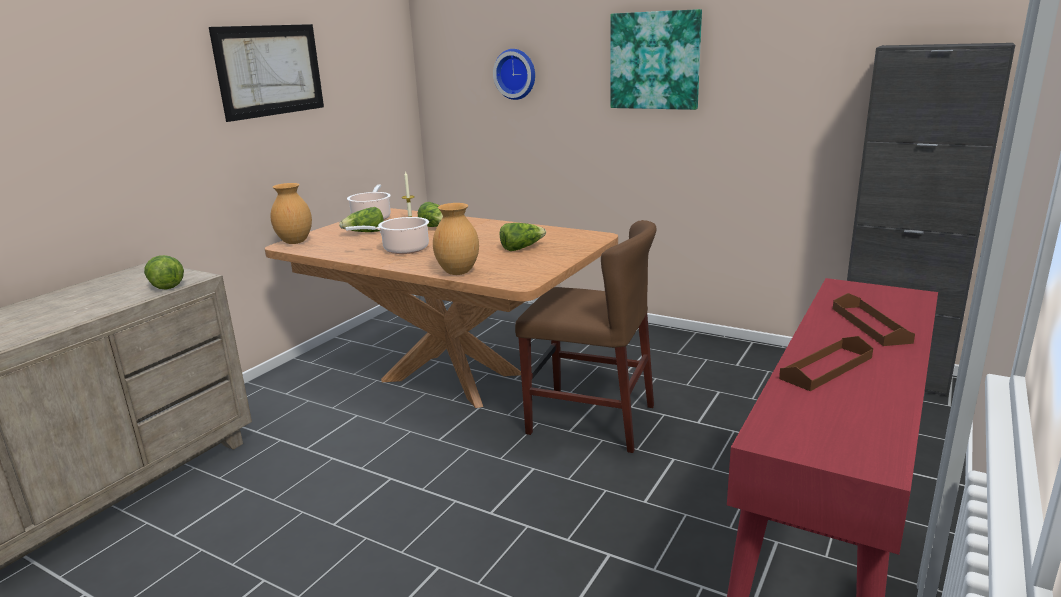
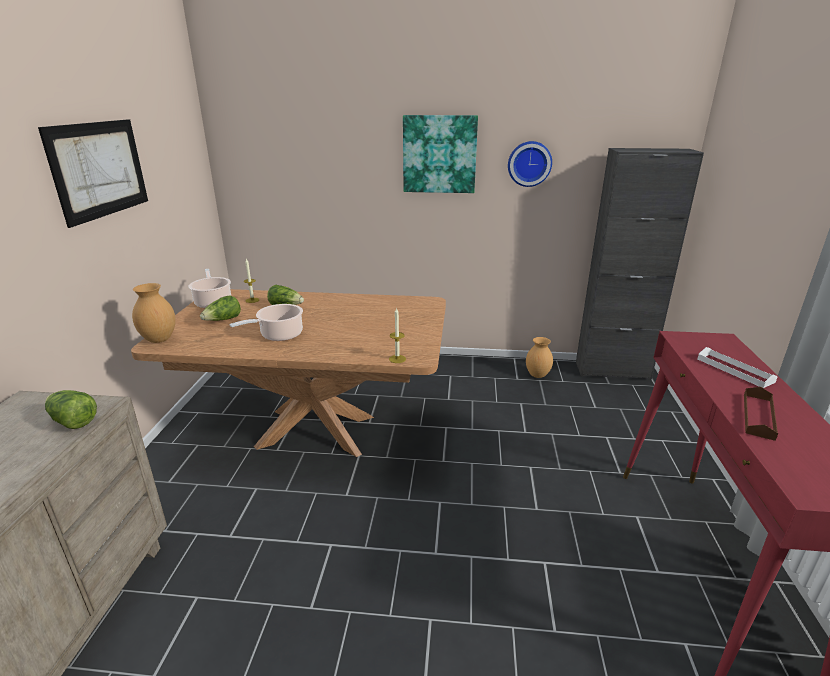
camera: 25 degrees left, 5 degrees up
brown vase [433,203,479,275] -> brown vase moved to [526,337,553,378]
wall clock [493,49,535,100] -> wall clock moved to [508,141,552,187]
lettuce [500,223,546,251] -> none
brown chair [515,220,656,453] -> none
brown tray [833,293,915,346] -> white tray [697,347,778,388]
none -> candle [389,307,406,363]

